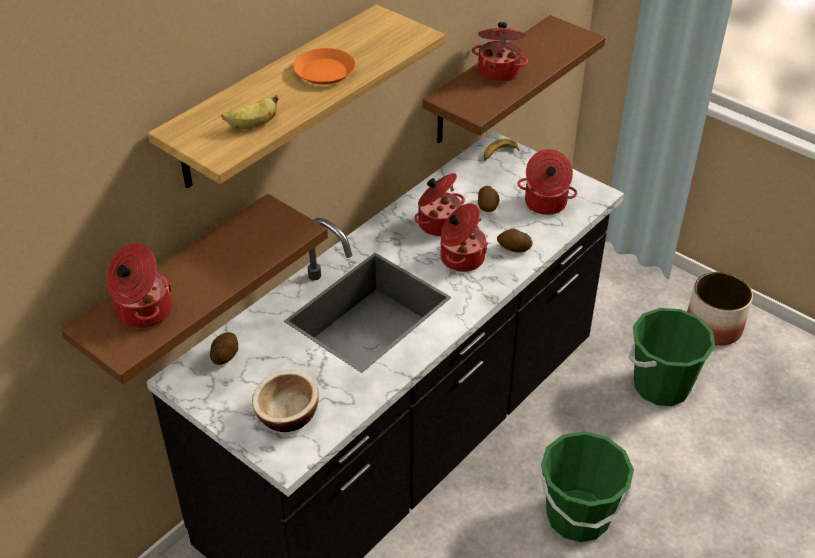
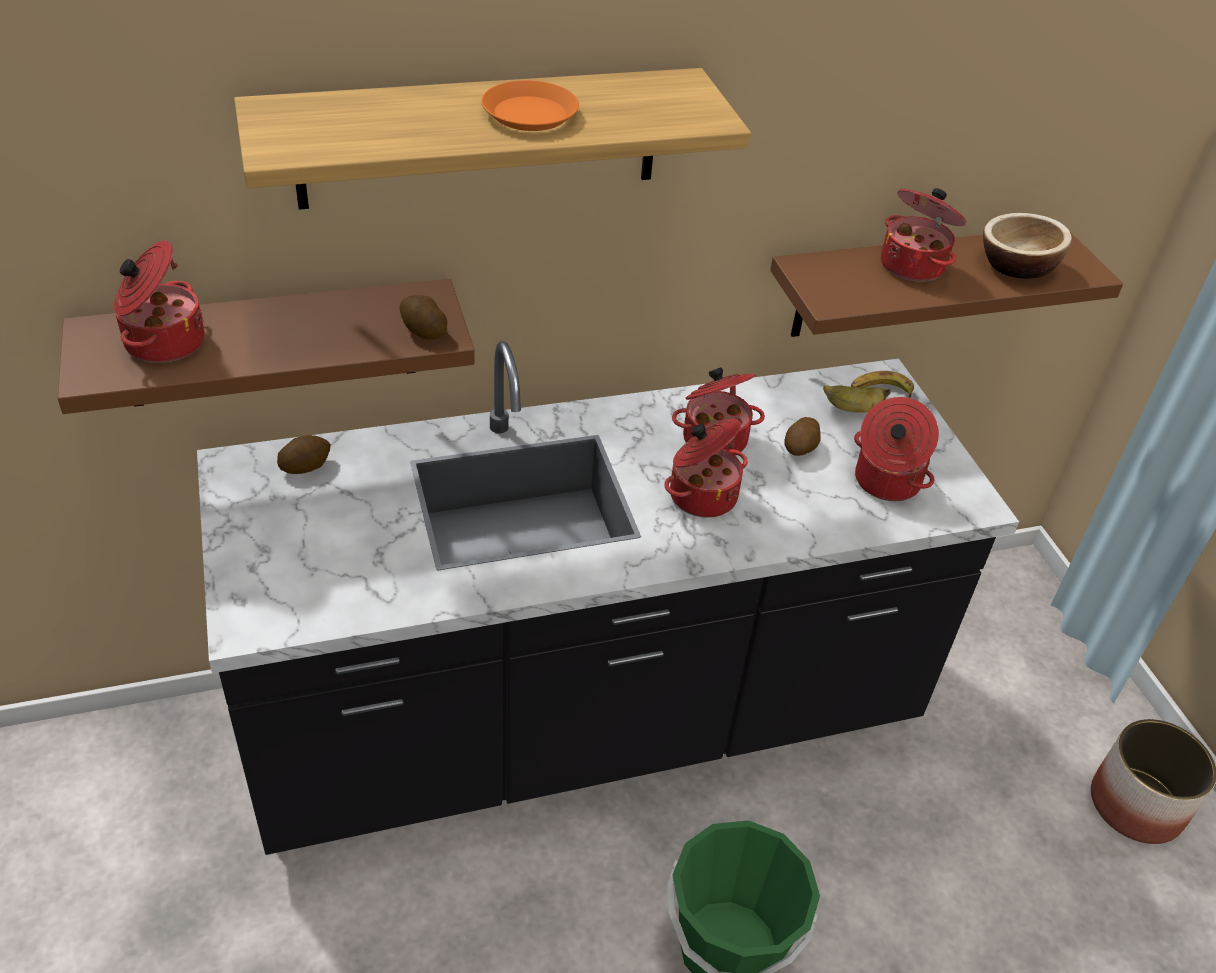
camera: 30 degrees right, 0 degrees up
banana [221,95,279,129] -> banana moved to [823,385,891,413]
bowl [252,370,319,432] -> bowl moved to [983,213,1072,279]
potato [497,229,532,252] -> potato moved to [400,295,447,340]
green bucket [628,308,715,406] -> none

